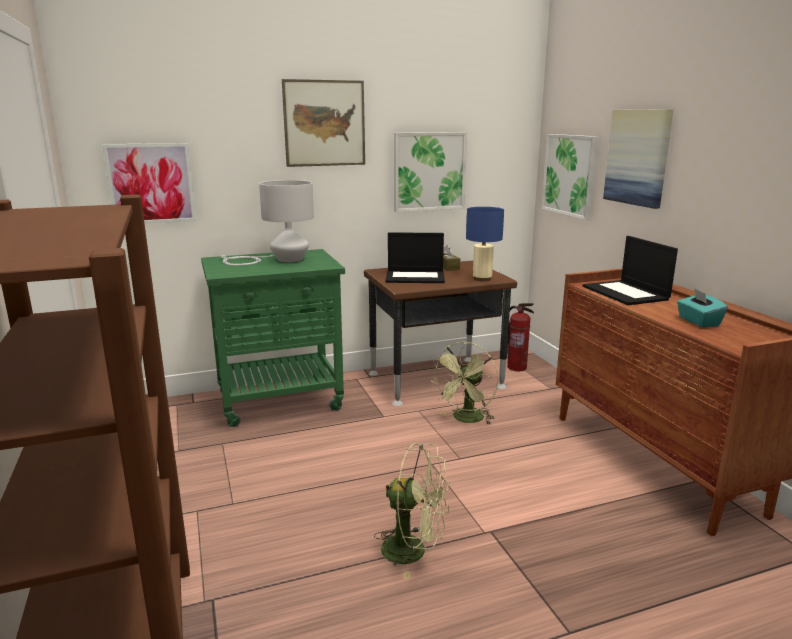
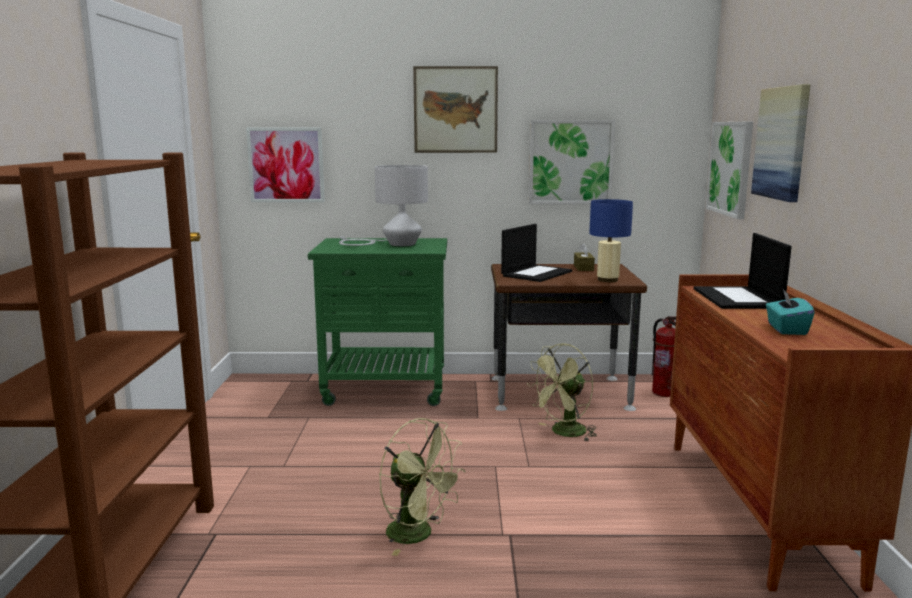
camera: 20 degrees right, 5 degrees down
laptop [385,232,445,283] -> laptop turned 75 degrees counterclockwise [501,224,572,282]

